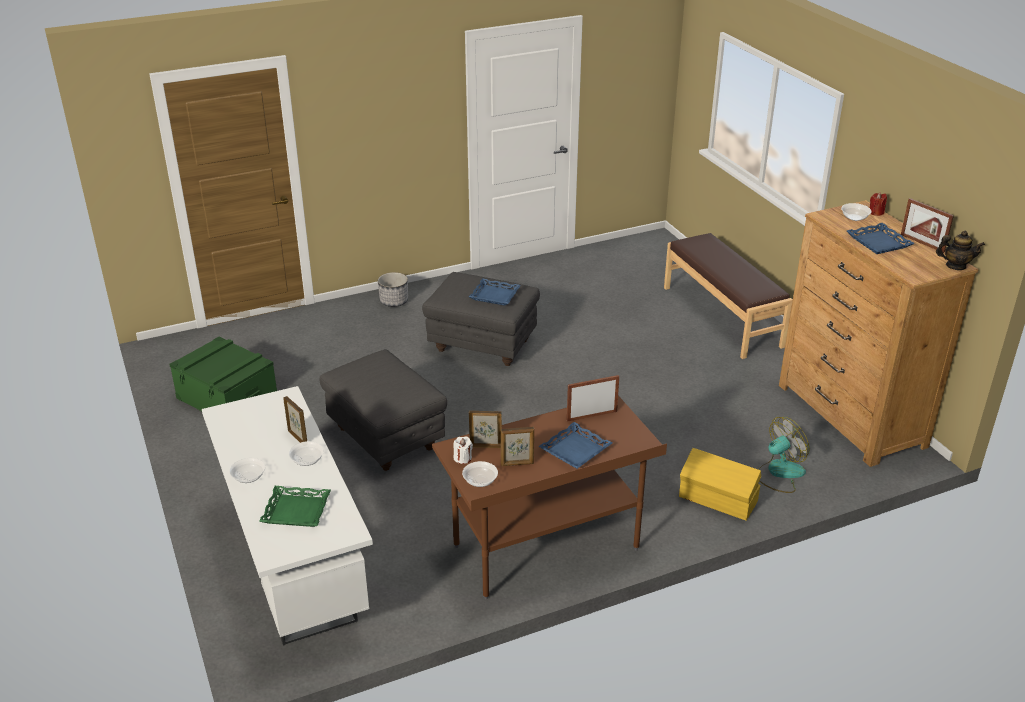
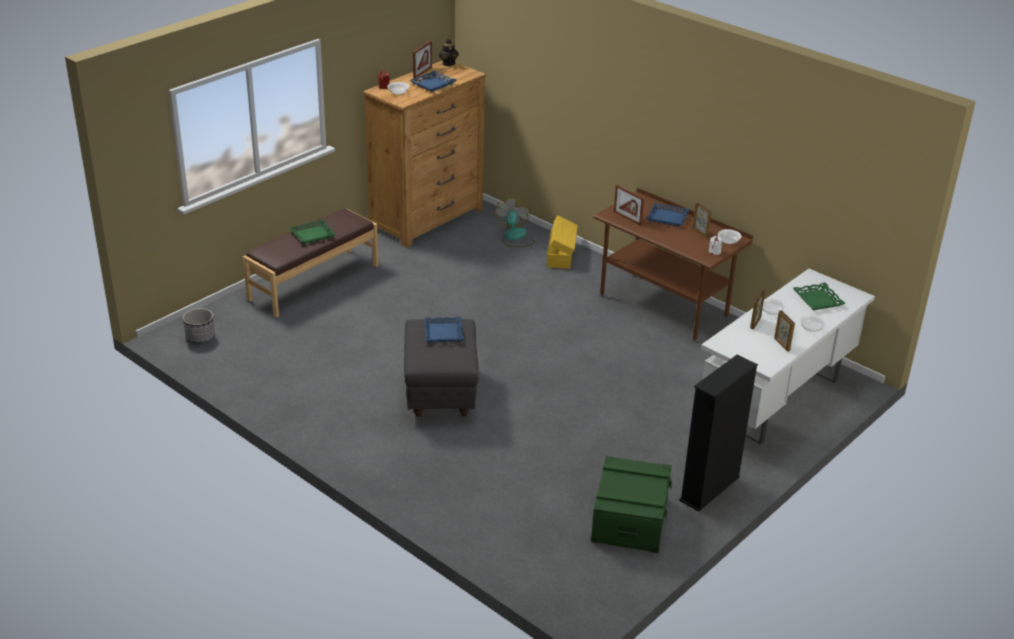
camera: 115 degrees left, 0 degrees up
grey ottoman [319,349,447,471] -> none
planter [378,272,408,307] -> planter moved to [183,308,215,344]
picture frame [469,411,502,448] -> picture frame moved to [774,310,795,352]
fan [758,417,809,493] -> fan turned 60 degrees clockwise [495,197,535,247]
none -> green tray [289,220,336,244]
none -> black bookcase [679,355,758,512]

